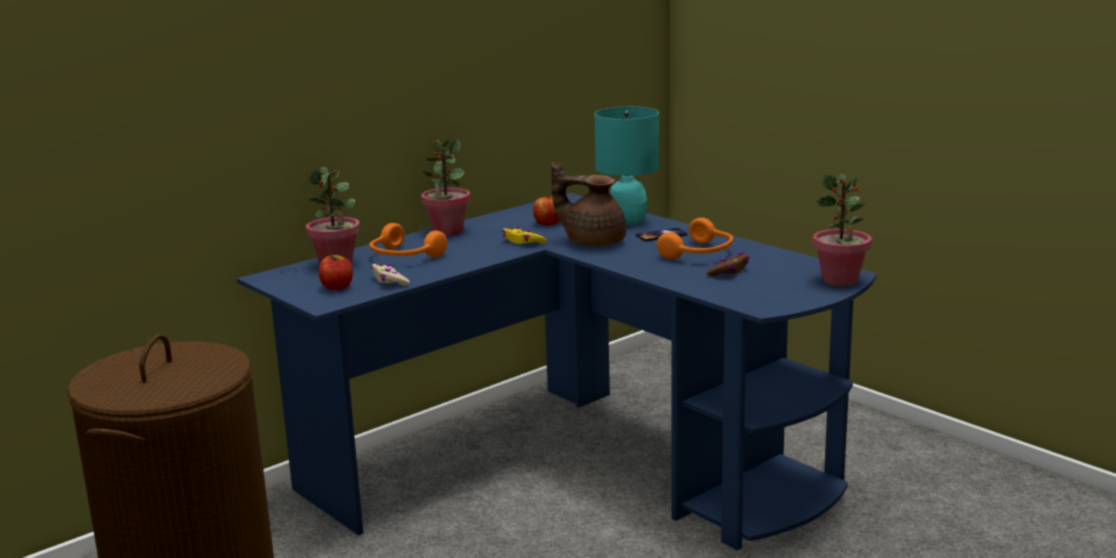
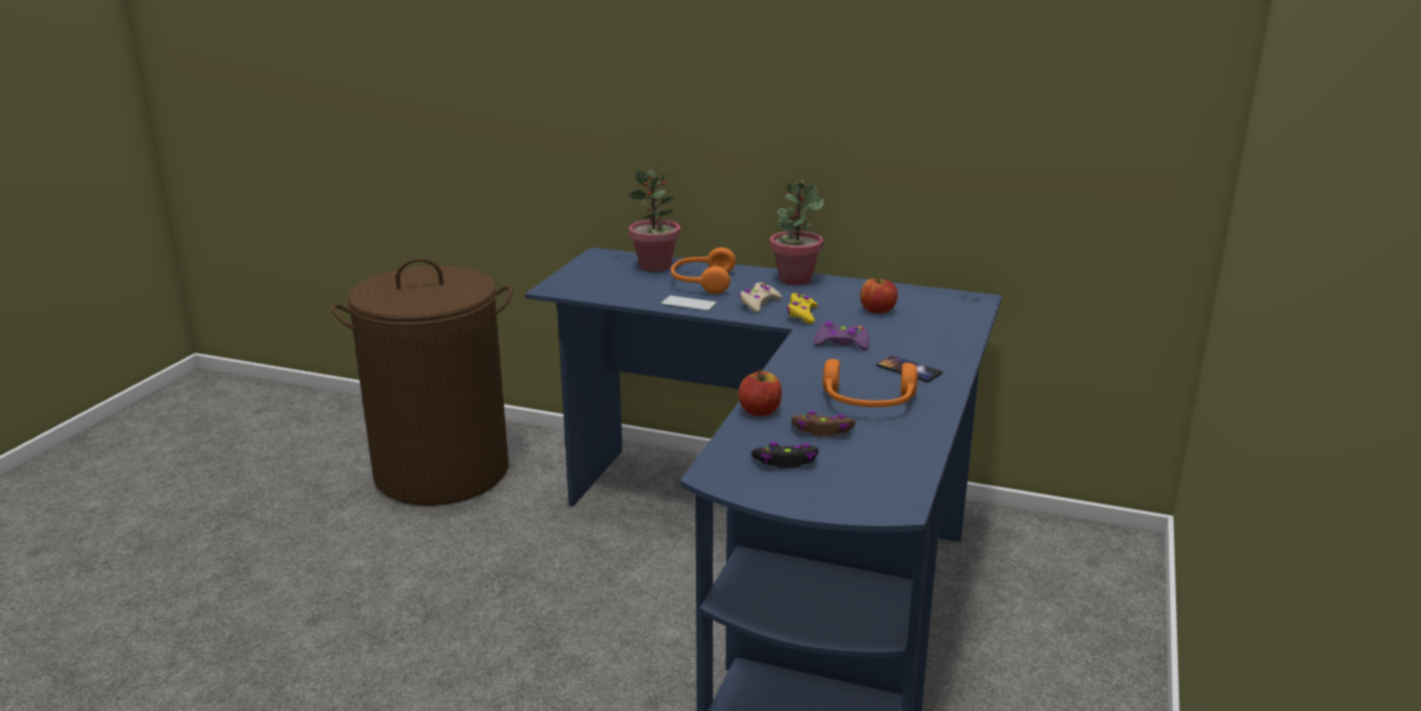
camera: 60 degrees right, 5 degrees up
apple [319,254,353,290] -> apple moved to [738,369,782,416]
beige game controller [371,263,410,286] -> beige game controller moved to [739,282,782,313]
brown teapot [551,162,626,247] -> purple game controller [814,321,869,350]
turquoise table lamp [595,107,659,226] -> none
potted plant [813,174,872,286] -> none
none -> phone [660,295,717,311]
none -> black game controller [751,442,819,468]

